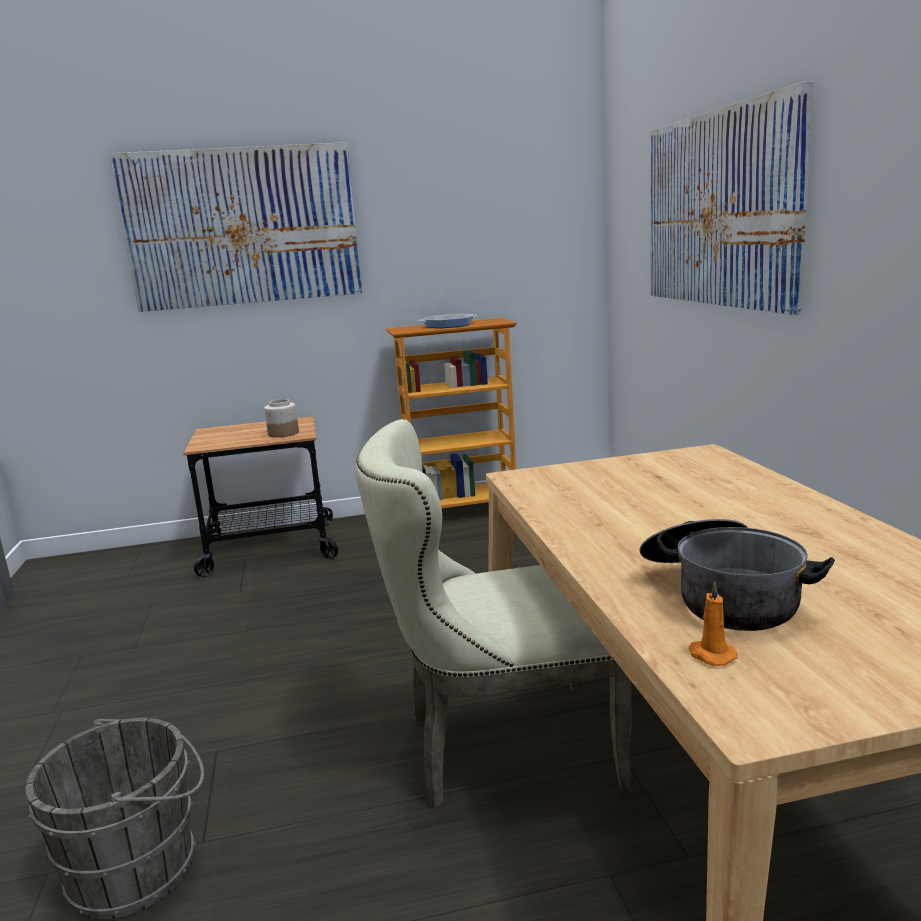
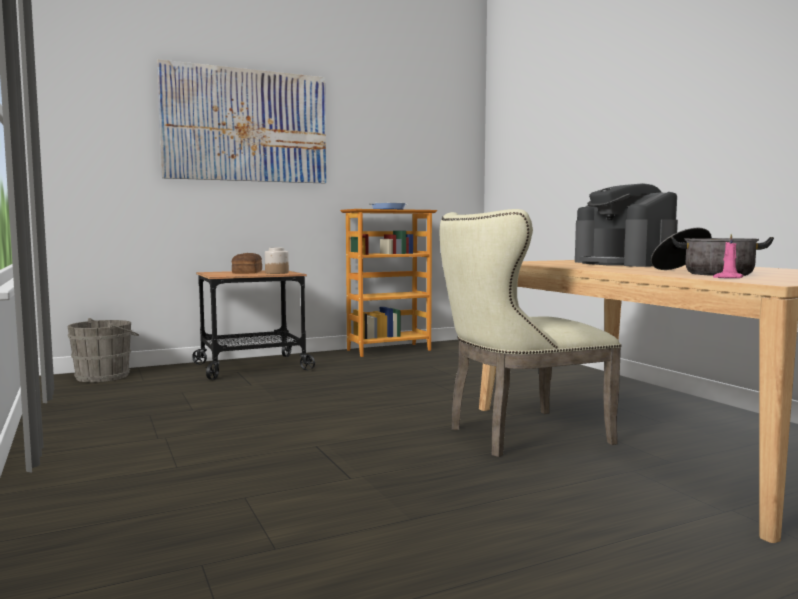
camera: 15 degrees left, 10 degrees down
grey bucket [25,718,204,919] -> grey bucket moved to [68,318,139,382]
picture [650,81,814,315] -> none
orange candle [689,581,737,666] -> pink candle [713,234,743,278]
none -> bread [232,253,262,274]
none -> coffee machine [575,183,678,267]

